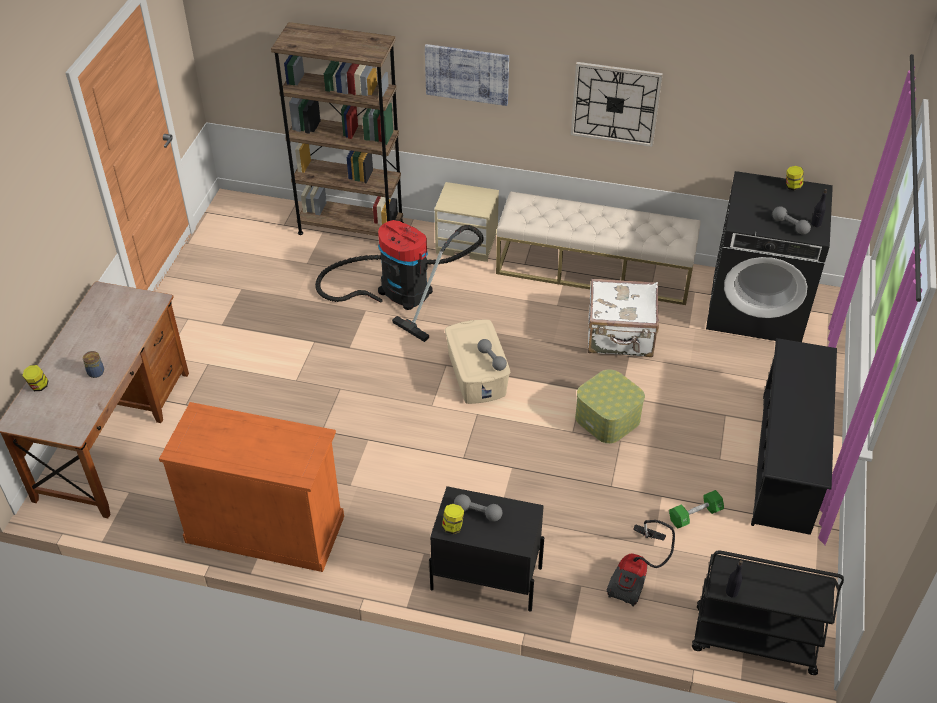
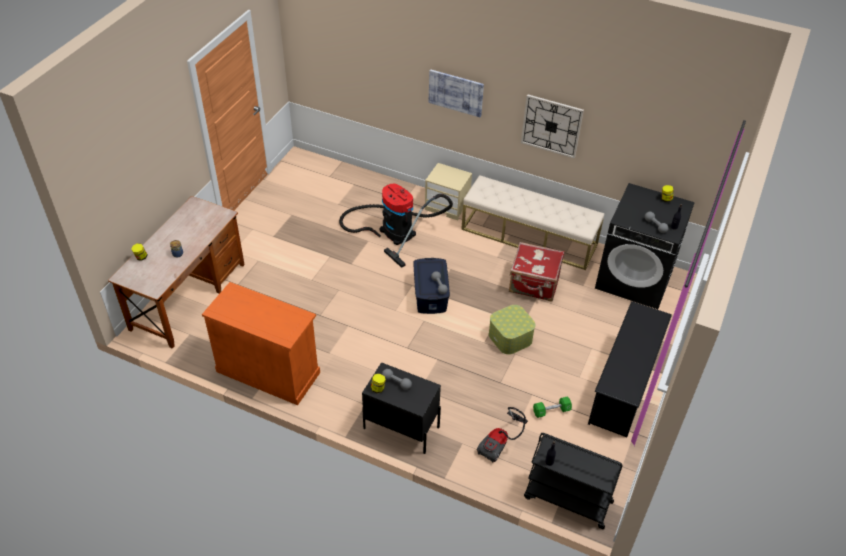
camera: 10 degrees right, 0 degrees up
brown bookcase [271,22,404,236] -> none
beige storage box [445,320,511,404] -> blue storage box [413,258,450,314]
white suitcase [588,278,659,357] -> red suitcase [509,242,564,302]

